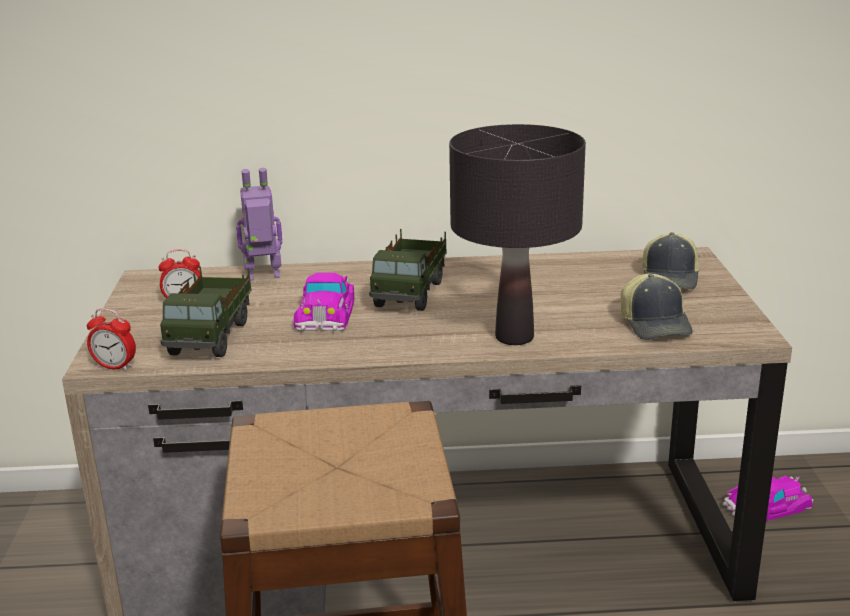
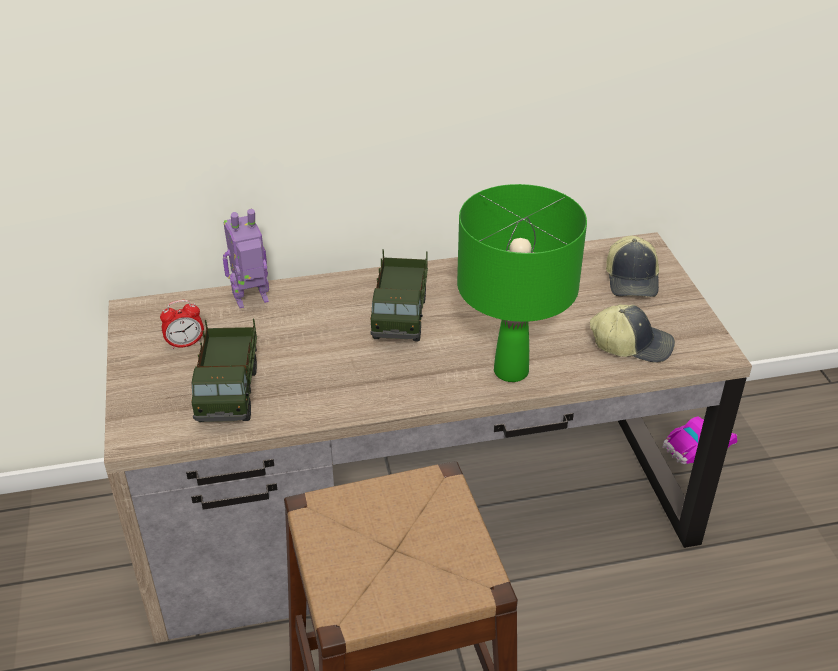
camera: 10 degrees left, 15 degrees up
alarm clock [87,308,136,371] -> none
toy car [294,273,354,331] -> none
black table lamp [449,124,586,345] -> green table lamp [457,184,587,382]
cap [621,274,693,340] -> cap turned 60 degrees counterclockwise [590,304,675,363]

